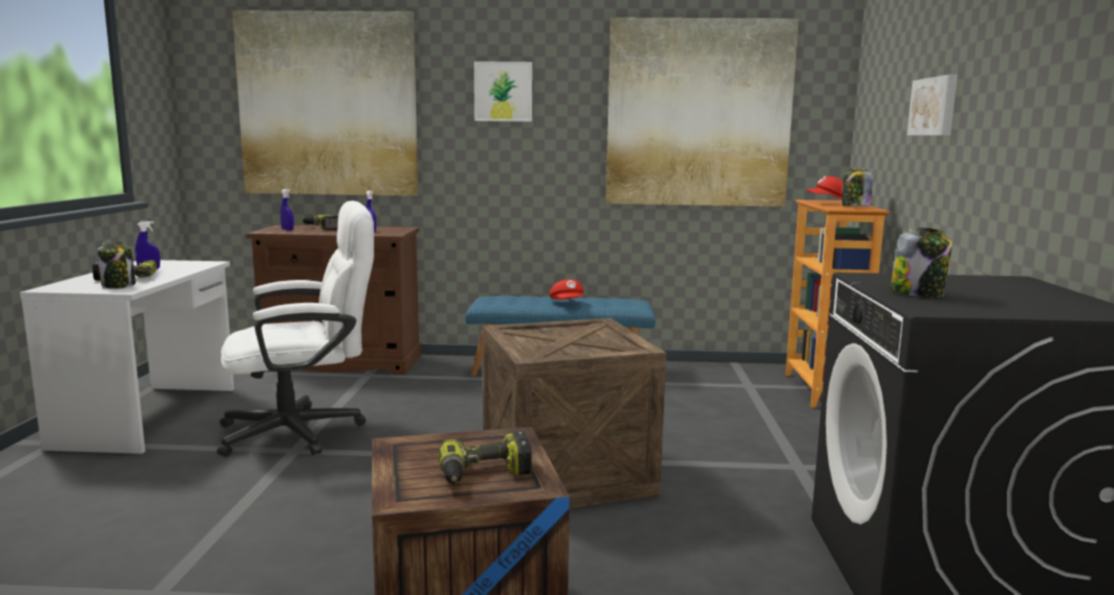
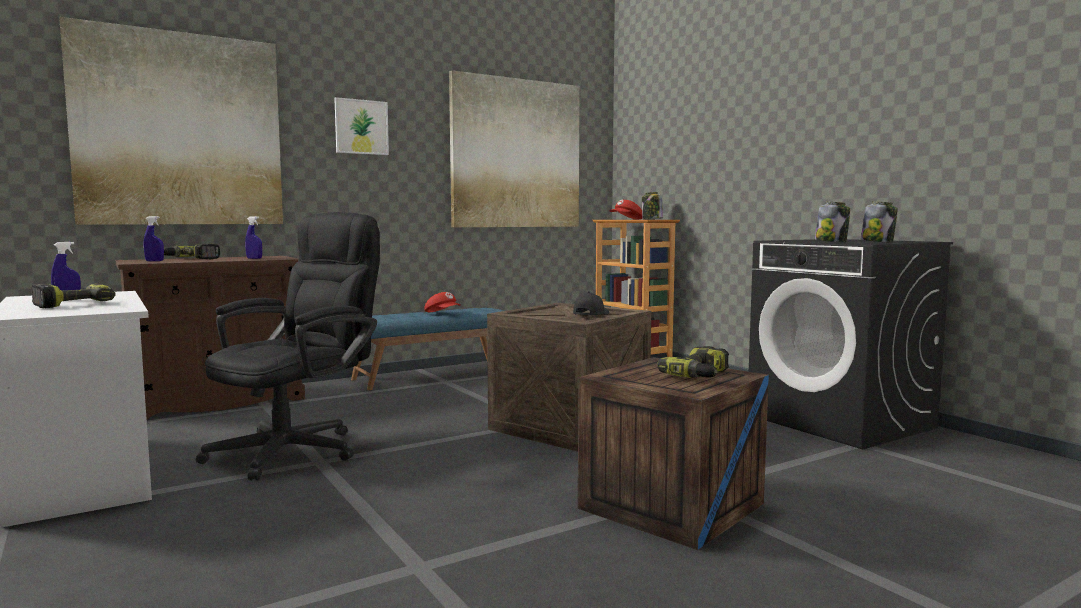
camera: 35 degrees left, 5 degrees down
jar [97,241,136,289] -> jar moved to [861,201,898,242]
white office chair [217,201,374,457] -> black office chair [196,212,380,481]
picture [907,74,957,136] -> none
none -> black cap [573,291,609,315]

